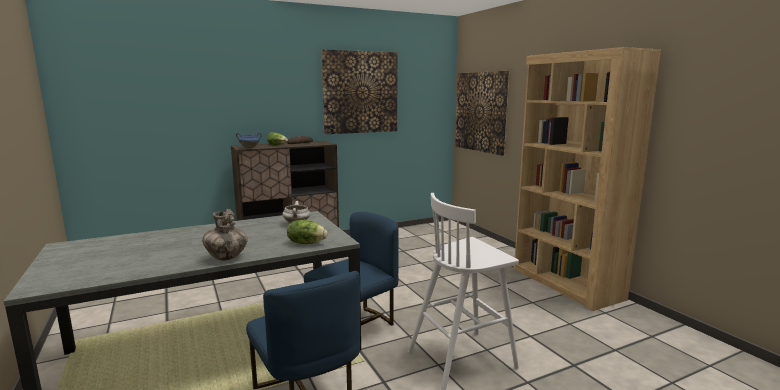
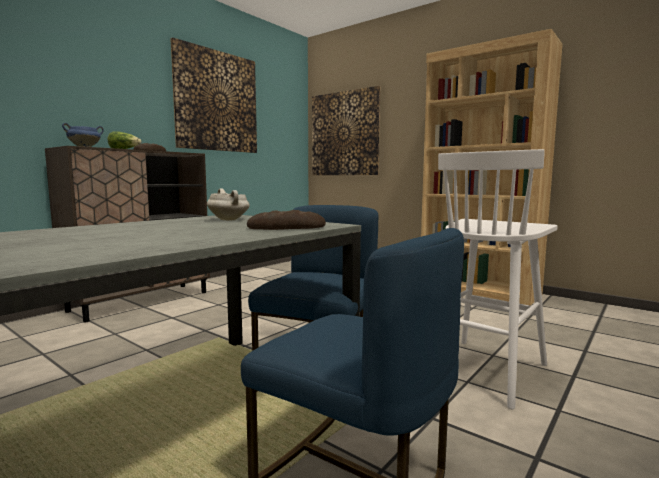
camera: 25 degrees left, 5 degrees down
vase [202,209,248,260] -> none
lettuce [287,220,328,244] -> bread [247,210,326,230]

